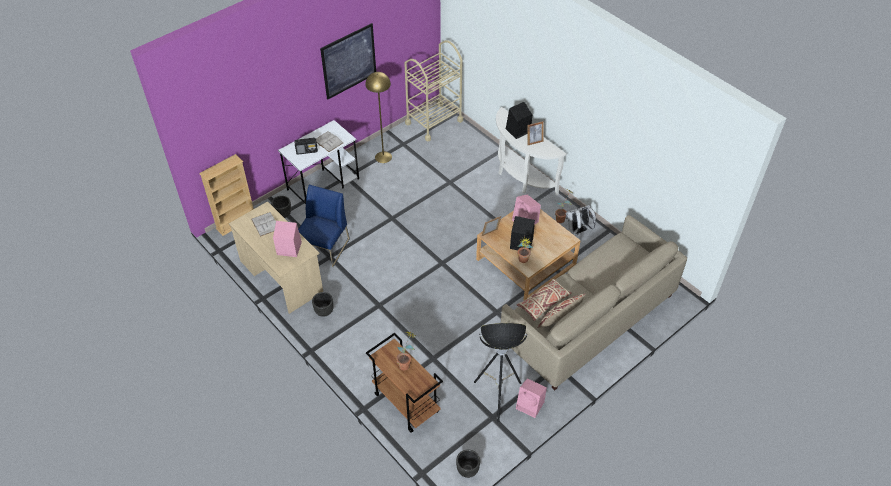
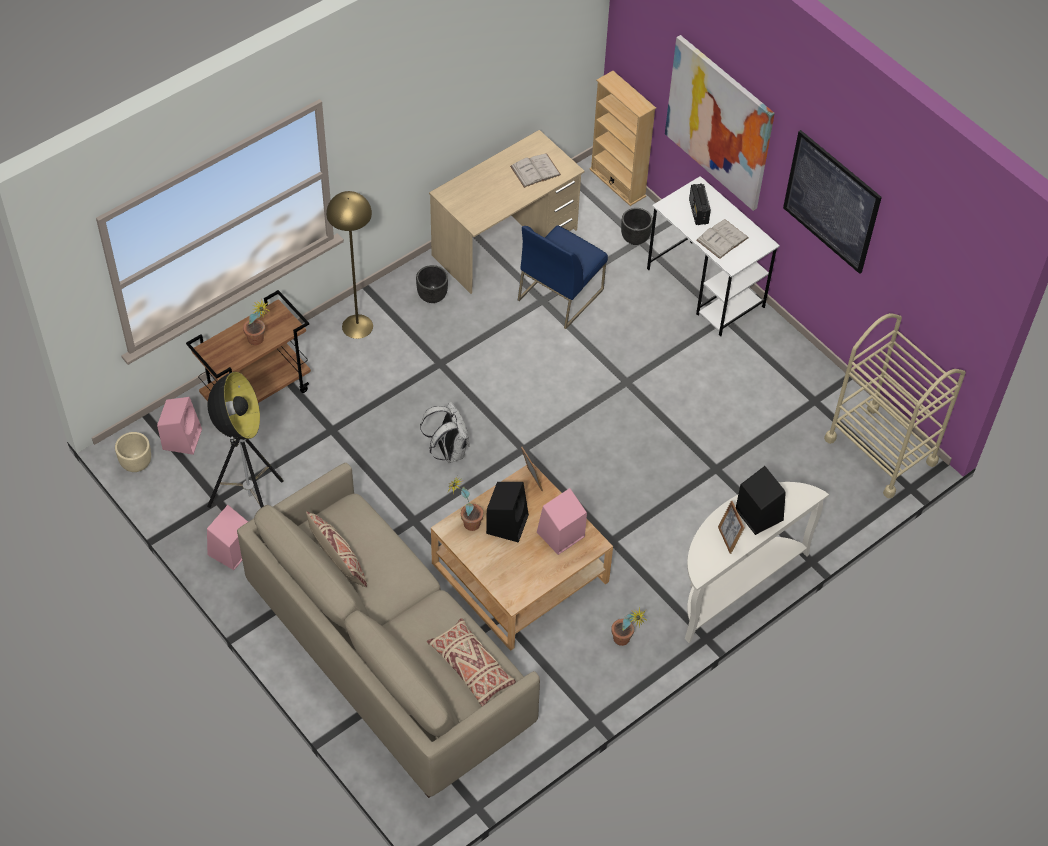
camera: 90 degrees right, 5 degrees up
pink speaker [273,221,302,257] -> pink speaker moved to [157,397,202,455]
blue chair [298,184,350,267] -> blue chair turned 105 degrees clockwise [518,225,608,329]
yellow floor lamp [365,72,392,163] -> yellow floor lamp moved to [326,191,373,339]
black planter [456,449,480,478] -> beige planter [115,432,151,472]
beige pillow [517,279,572,321] -> beige pillow moved to [427,618,516,706]
white backpack [566,205,596,235] -> white backpack moved to [420,402,470,463]
none -> picture [665,35,775,211]

